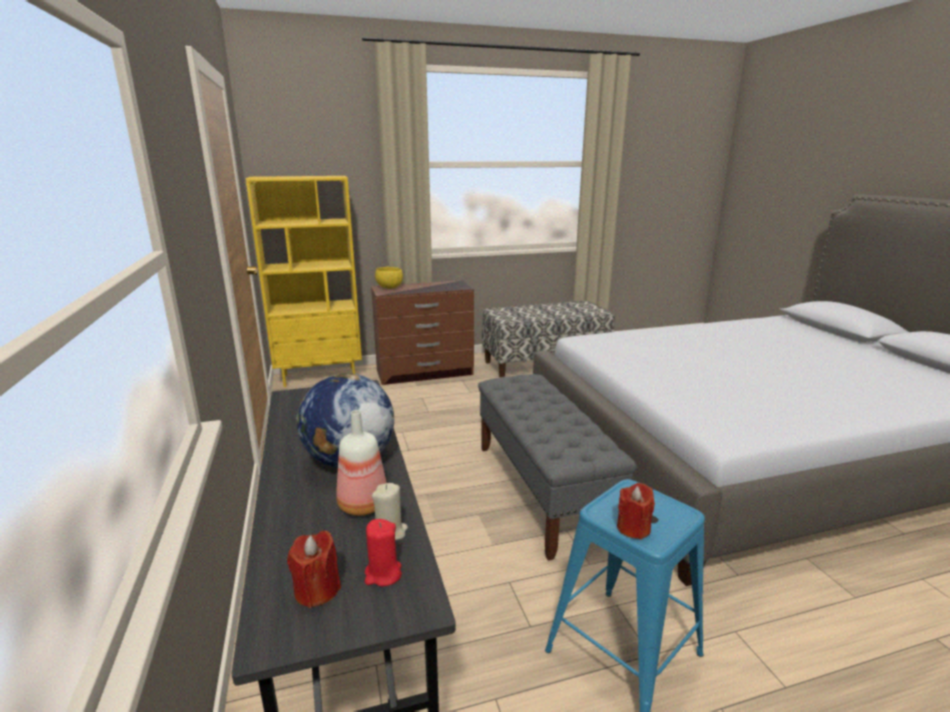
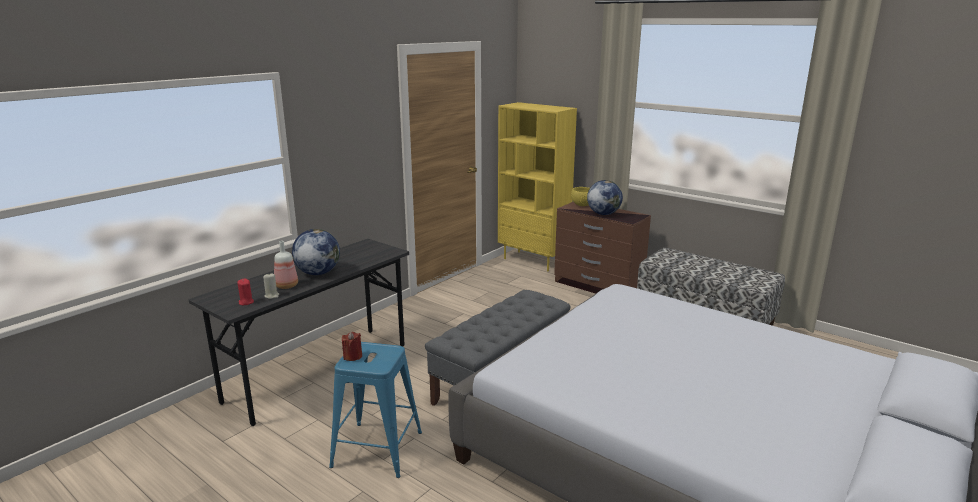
camera: 55 degrees right, 0 degrees up
red candle [287,531,341,608] -> none
none -> globe [587,180,623,215]

